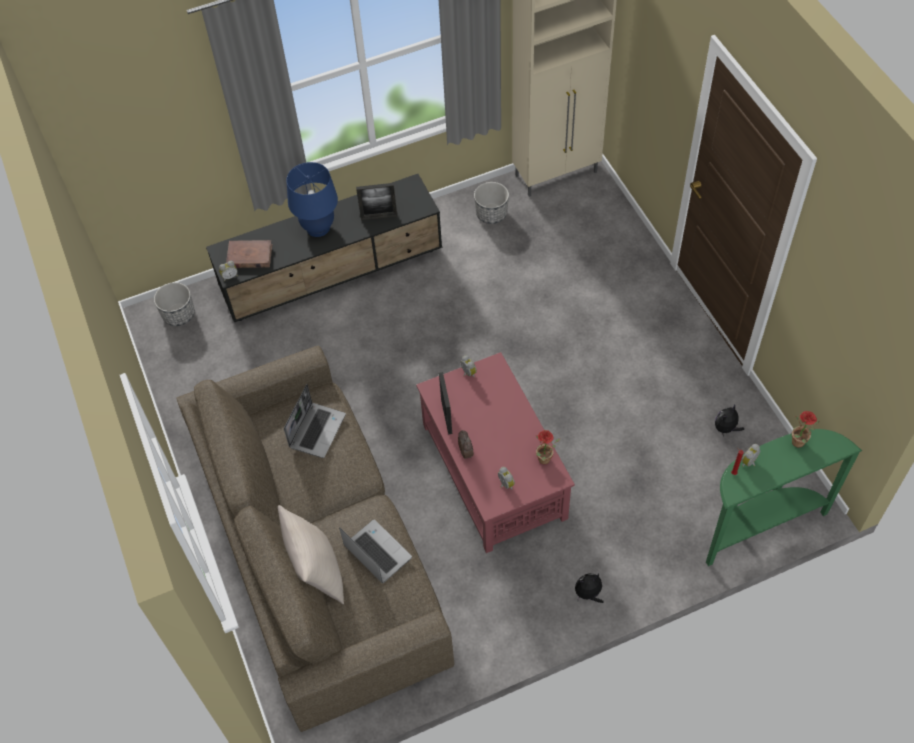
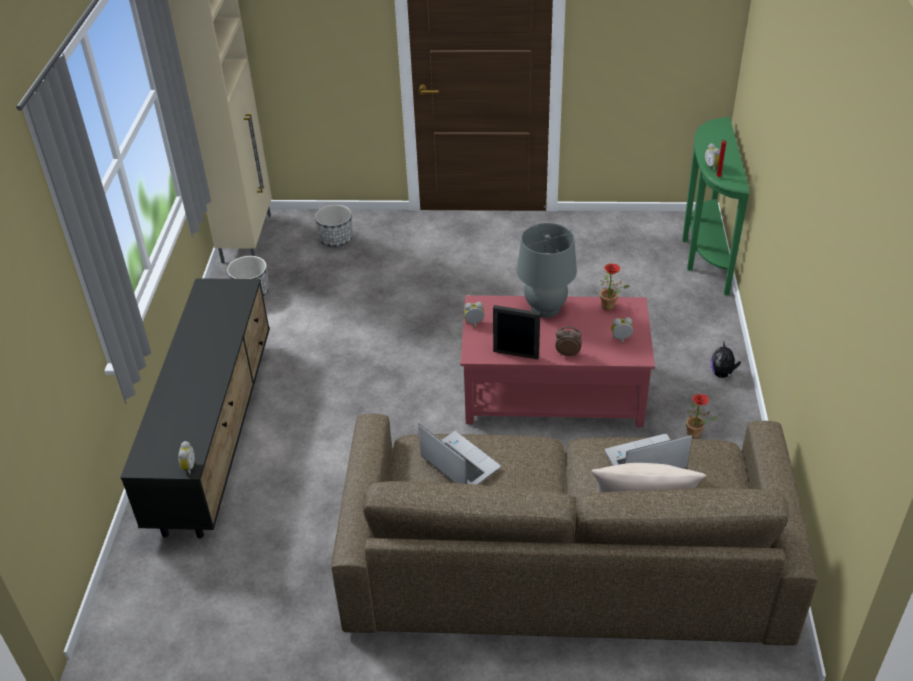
camera: 65 degrees left, 15 degrees down
planter [154,282,195,326] -> planter moved to [315,204,353,247]
brown book [226,240,273,268] -> none
blue table lamp [286,162,338,237] -> none
picture frame [356,183,397,220] -> none
plush toy [715,405,744,437] -> none
potted plant [792,411,819,448] -> potted plant moved to [686,394,718,439]
none -> grey table lamp [517,223,577,318]

